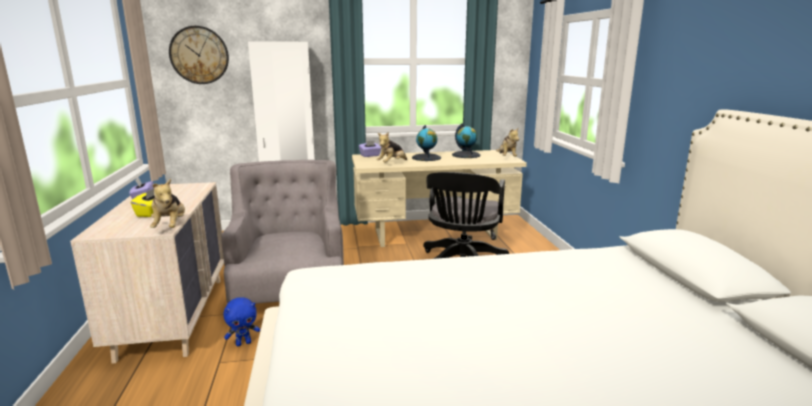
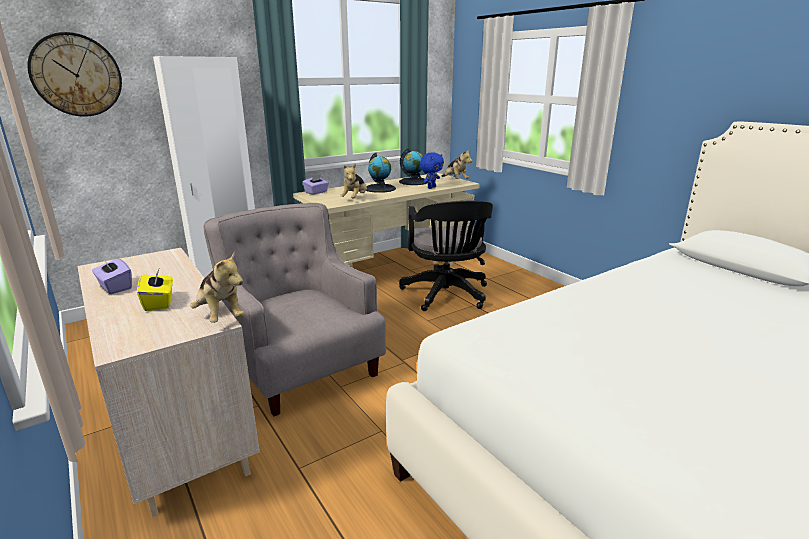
camera: 25 degrees left, 5 degrees up
blue plush toy [224,297,260,346] -> blue plush toy moved to [420,152,444,189]

